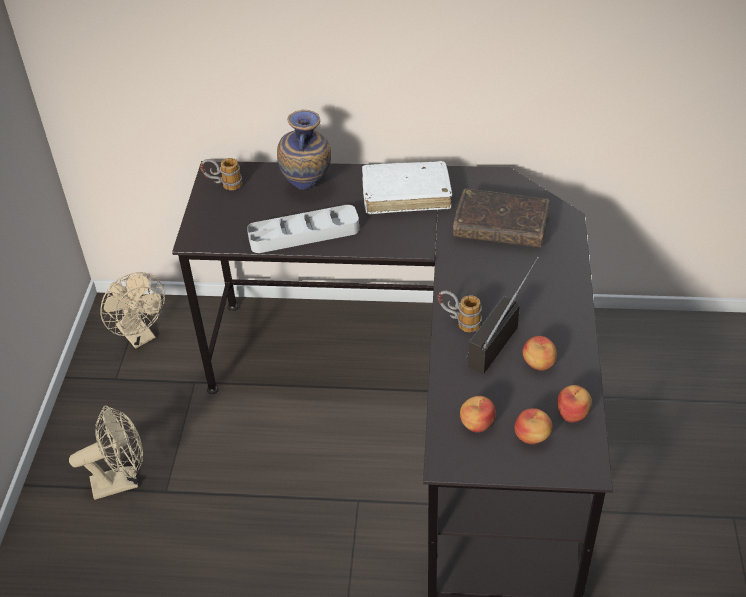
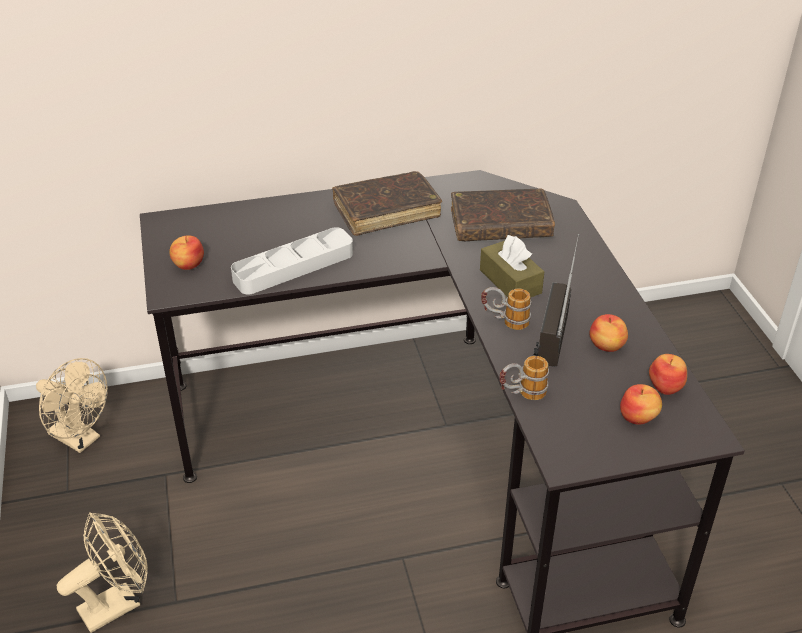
camera: 20 degrees left, 5 degrees down
mug [200,158,242,190] -> mug moved to [499,356,549,400]
vase [277,110,331,190] -> none
white book [362,161,452,215] -> brown book [332,171,442,236]
apple [460,396,496,432] -> apple moved to [169,235,204,270]
none -> brown tissue box [480,235,545,298]

